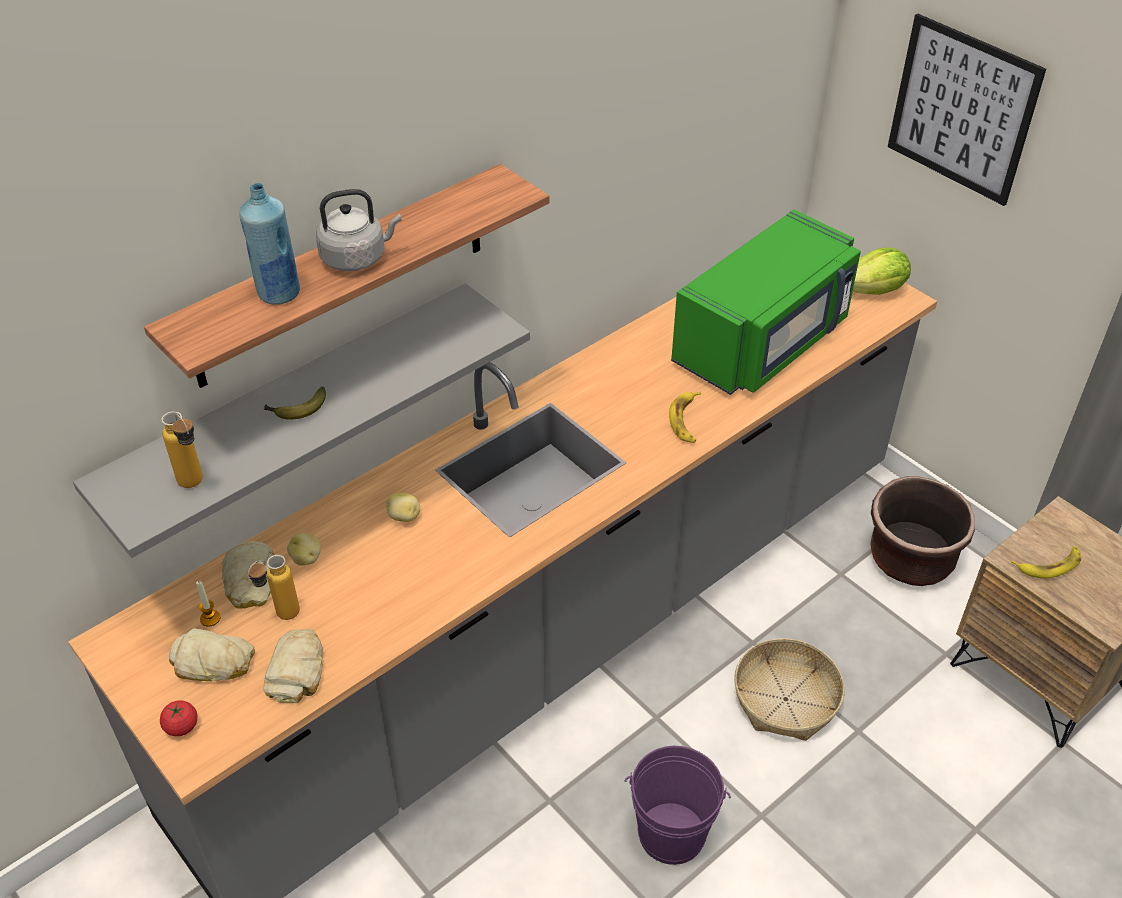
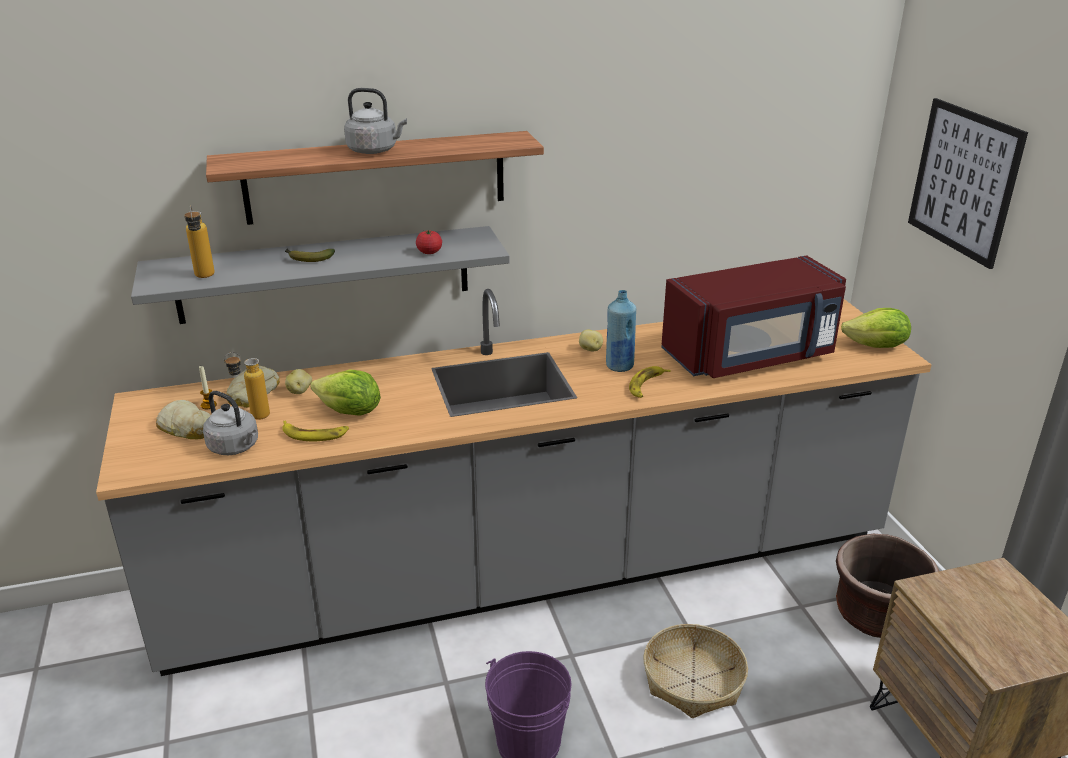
camera: 25 degrees right, 15 degrees down
tomato [160,700,198,736] -> tomato moved to [416,230,442,254]
blue bottle [239,183,300,305] -> blue bottle moved to [606,290,636,372]
bread [264,629,324,703] -> grey kettle [203,391,258,455]
potato [386,493,420,522] -> potato moved to [579,329,603,352]
green microwave [671,210,861,395] -> red microwave [661,255,846,378]
banana [1012,546,1081,578] -> banana moved to [282,421,349,441]
none -> lettuce [311,369,381,416]

